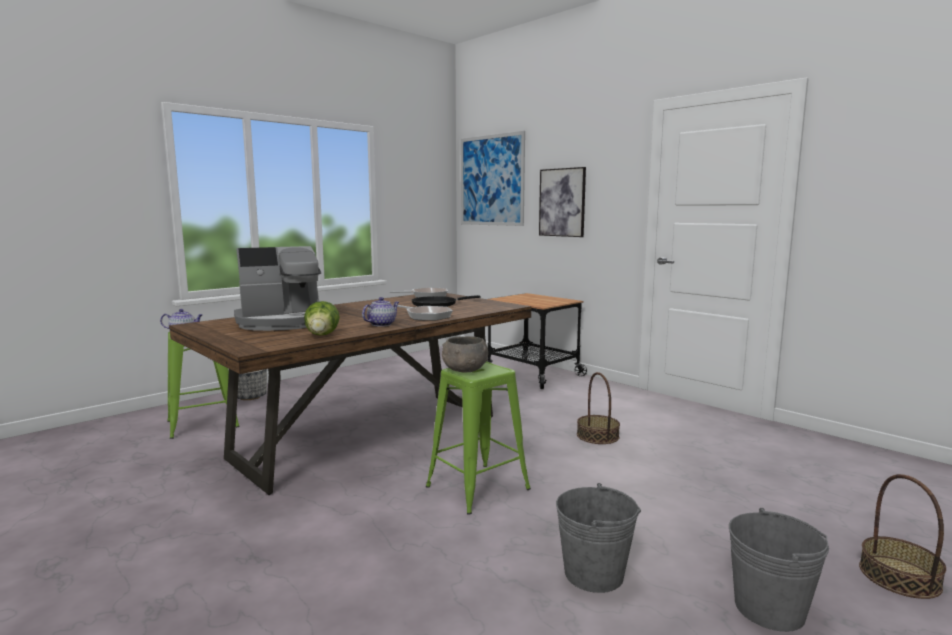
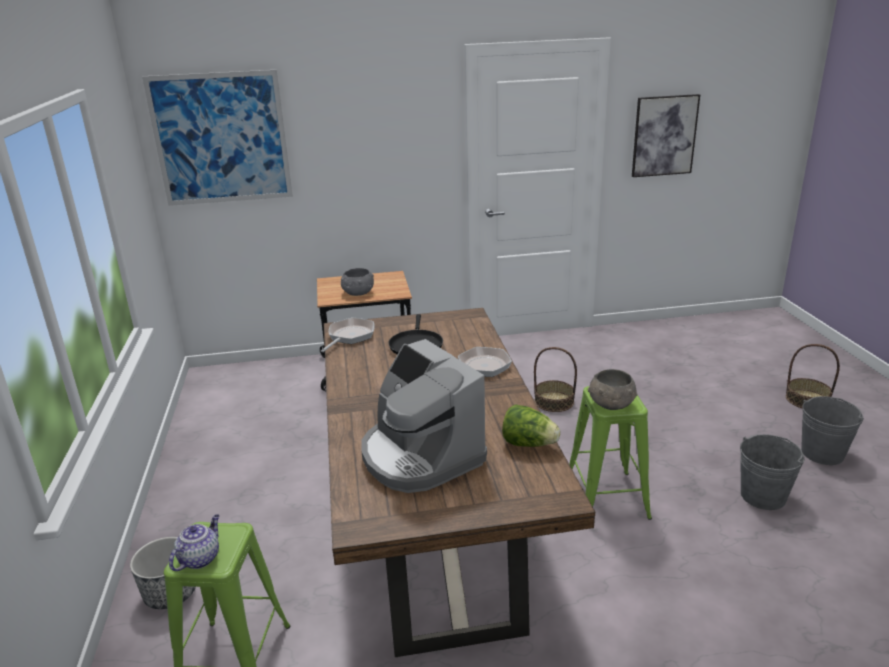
camera: 55 degrees left, 15 degrees up
coffee machine [234,246,321,331] -> coffee machine turned 135 degrees clockwise [362,339,487,493]
teapot [362,297,399,327] -> none
picture [539,167,586,237] -> picture moved to [632,94,700,177]
none -> grey bowl [341,268,374,296]

